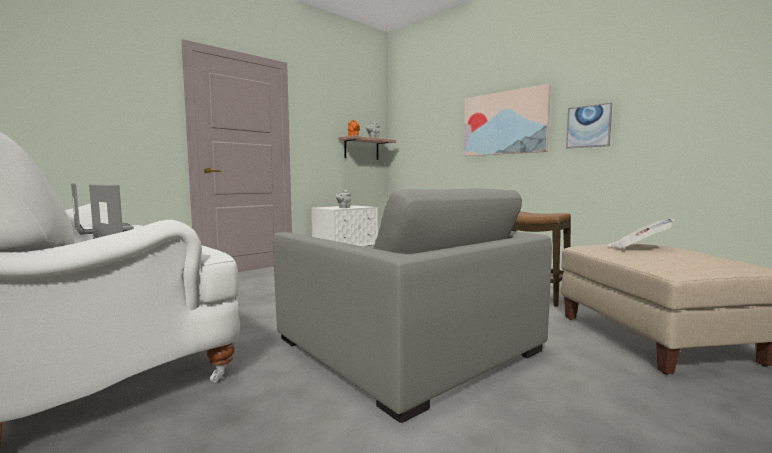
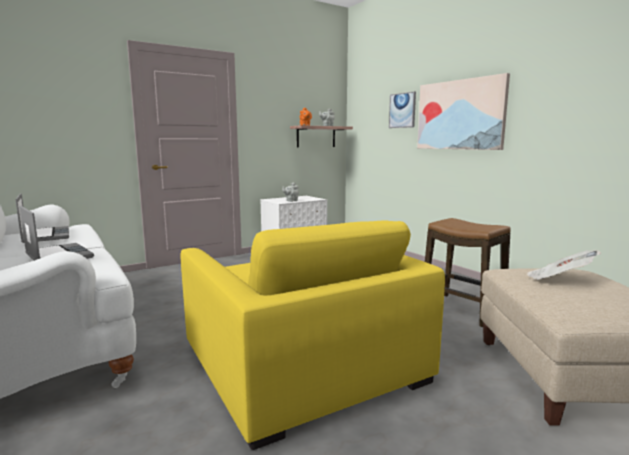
camera: 10 degrees right, 5 degrees up
grey armchair [273,188,552,423] -> yellow armchair [181,220,445,450]
picture [566,103,613,148] -> picture moved to [389,92,416,128]

